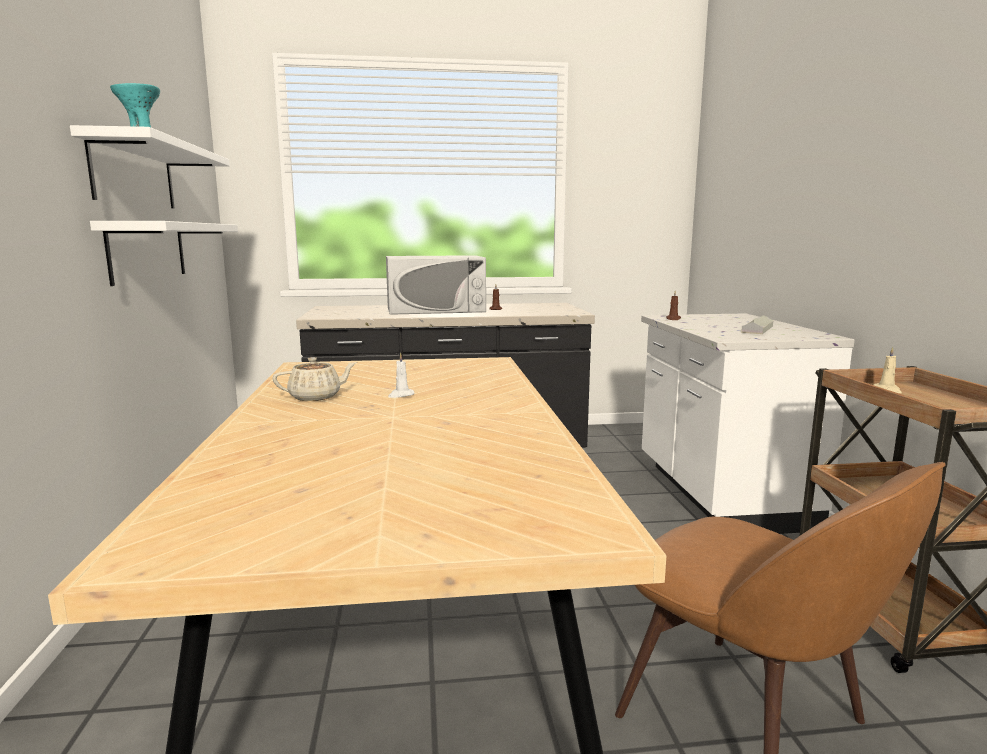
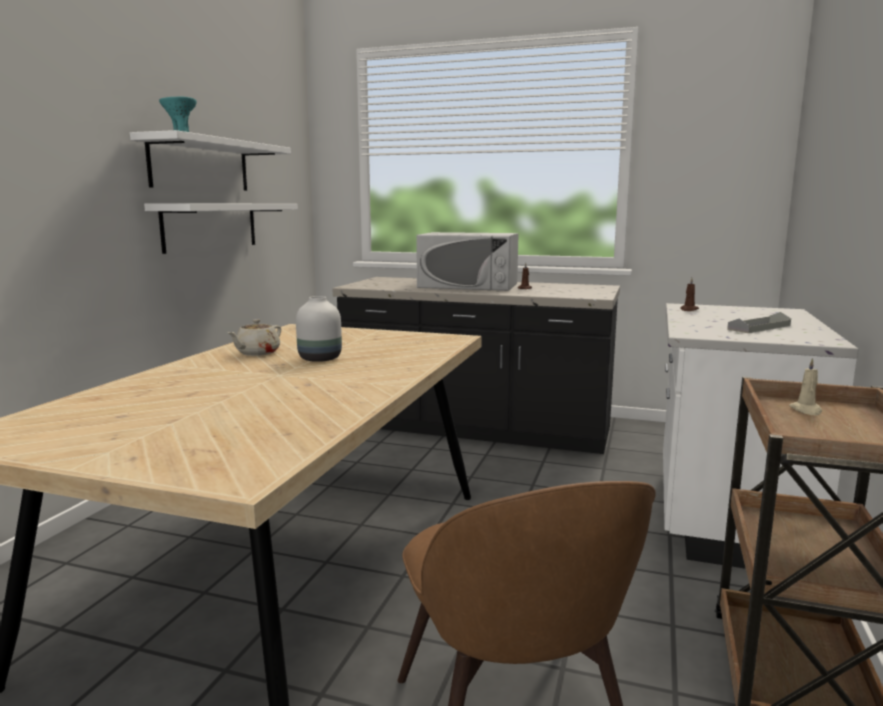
camera: 25 degrees right, 0 degrees up
beige teapot [272,357,357,401] -> beige teapot turned 120 degrees clockwise [228,319,281,356]
white candle [388,352,414,398] -> white vase [296,296,342,362]

